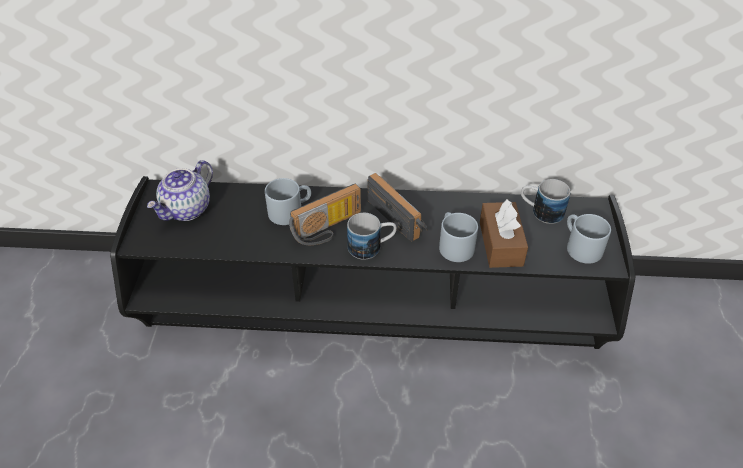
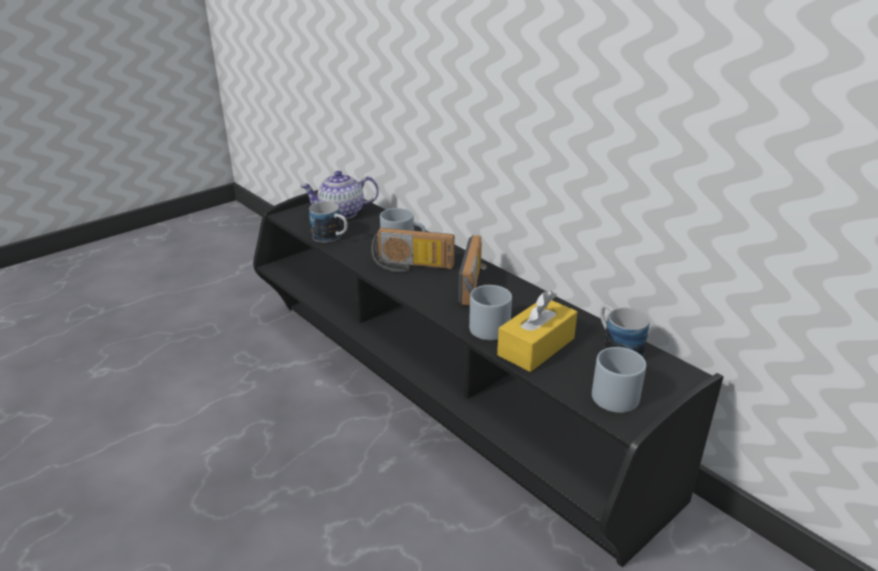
camera: 45 degrees right, 15 degrees down
mug [347,213,397,260] -> mug moved to [309,202,348,243]
brown tissue box [480,199,528,268] -> yellow tissue box [497,290,577,372]

